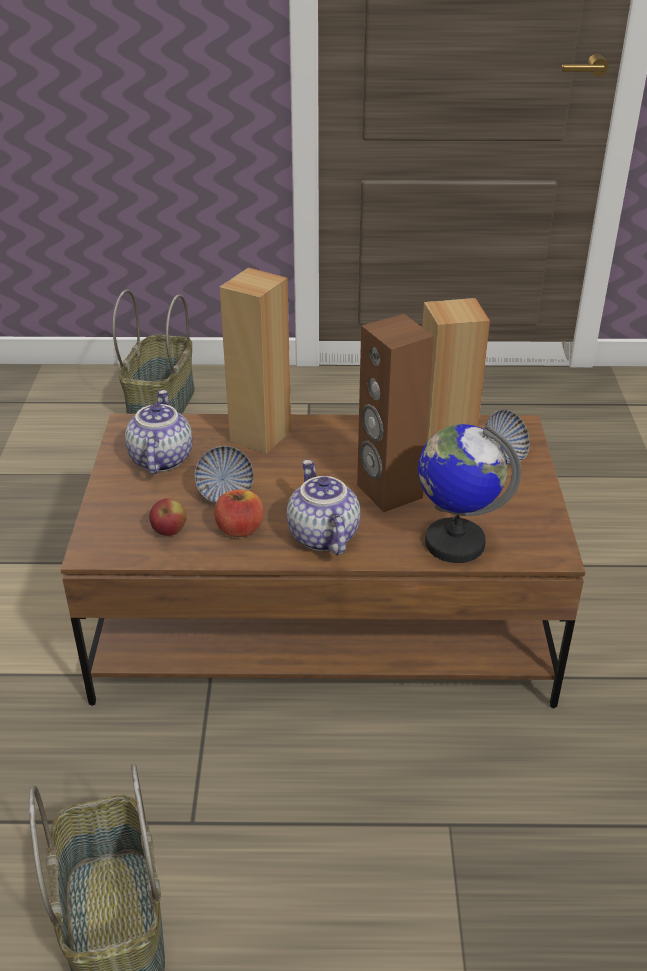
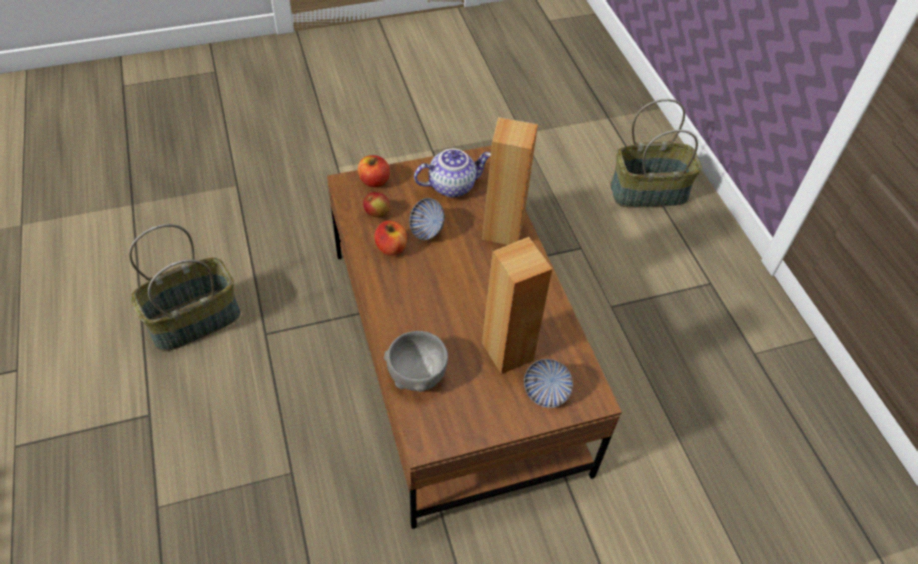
camera: 70 degrees right, 15 degrees up
teapot [287,460,360,555] -> none
brown speaker [357,314,434,512] -> none
globe [418,424,521,563] -> grey bowl [384,331,448,392]
none -> apple [358,155,390,187]

